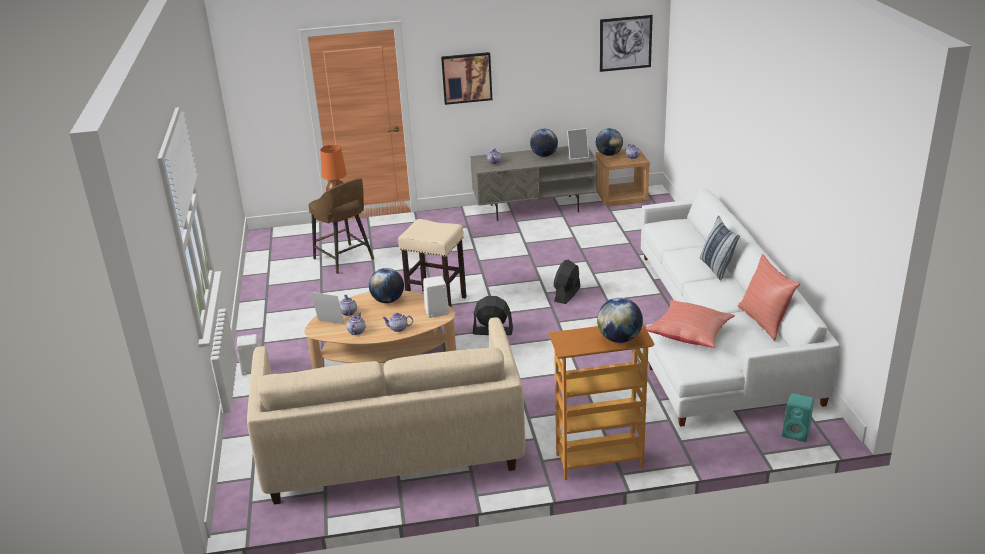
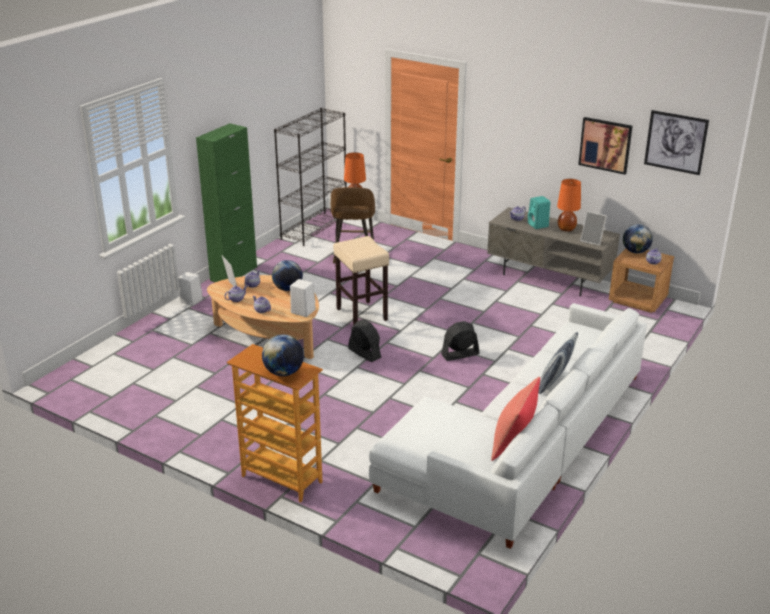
camera: 40 degrees right, 0 degrees up
beige sofa [247,318,525,504] -> none
picture [441,52,492,105] -> picture moved to [578,117,633,175]
globe [530,129,558,157] -> orange table lamp [557,179,581,232]
red pillow [646,300,735,348] -> none
turquoise speaker [782,393,814,442] -> turquoise speaker moved to [528,196,551,229]
none -> green cabinet [196,123,257,282]
none -> black bookcase [274,108,347,246]

